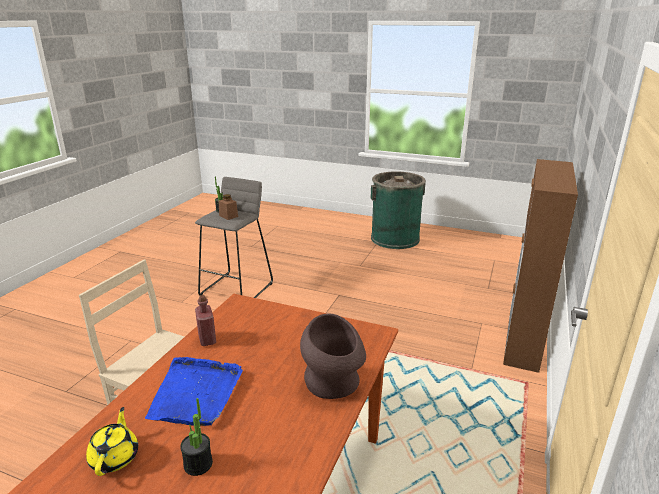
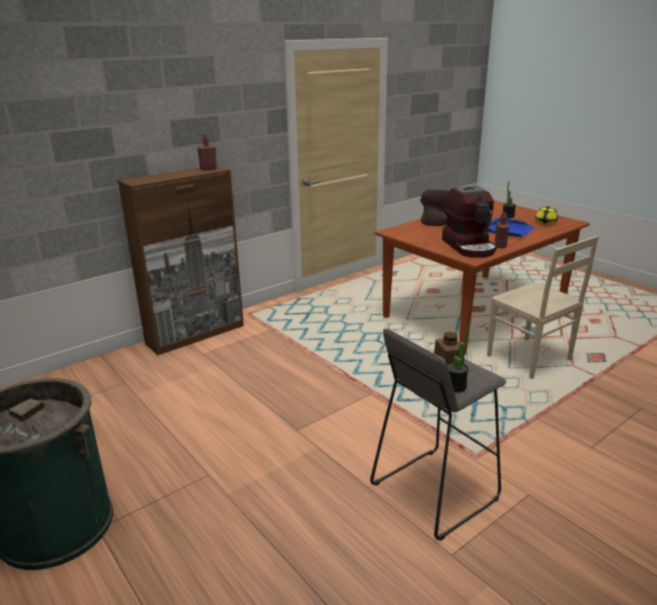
camera: 150 degrees left, 0 degrees up
none -> red bottle [197,134,217,171]
none -> coffee machine [442,186,497,258]

